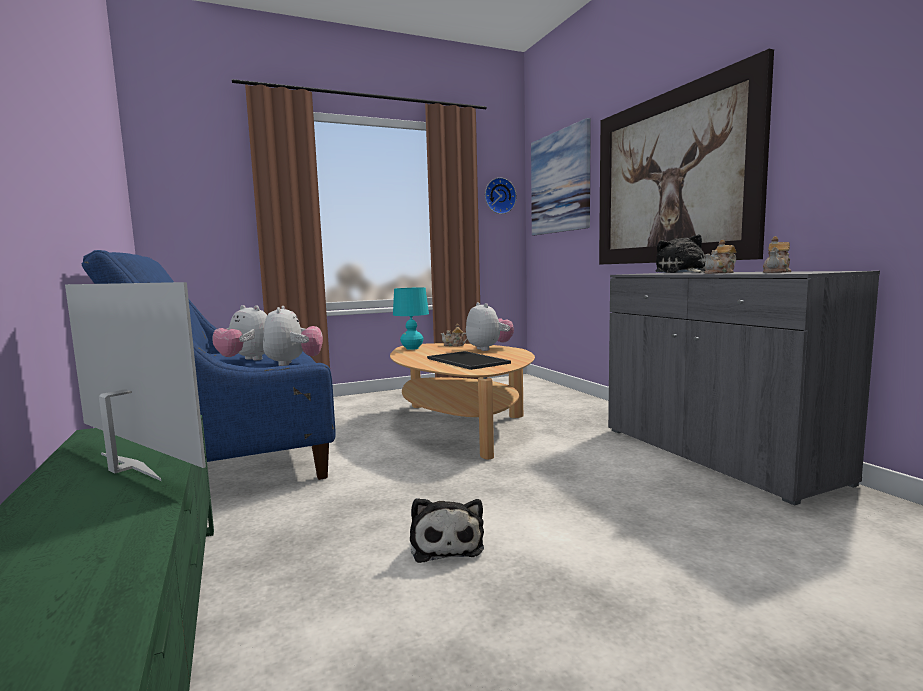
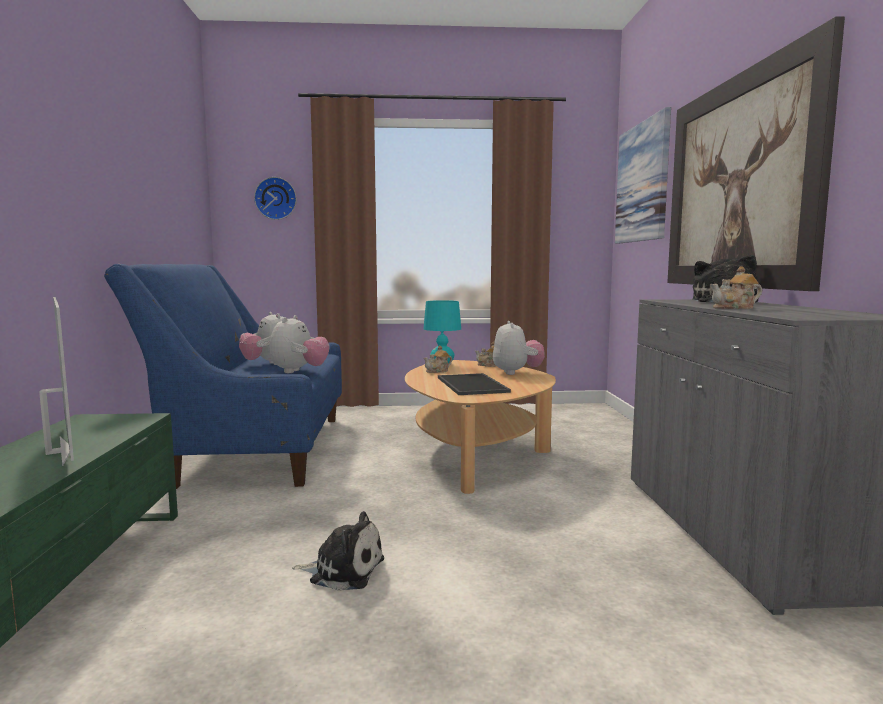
camera: 20 degrees right, 0 degrees up
plush toy [410,498,484,563] -> plush toy turned 90 degrees counterclockwise [292,511,384,591]
wall clock [485,177,517,214] -> wall clock moved to [254,177,297,220]
teapot [763,236,791,273] -> teapot moved to [423,346,452,373]

